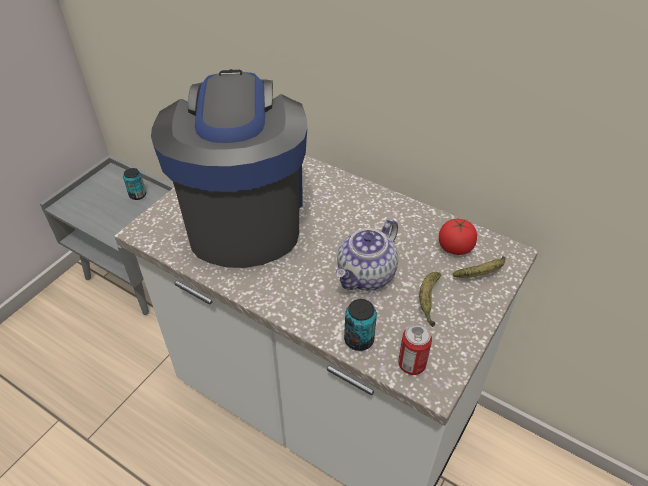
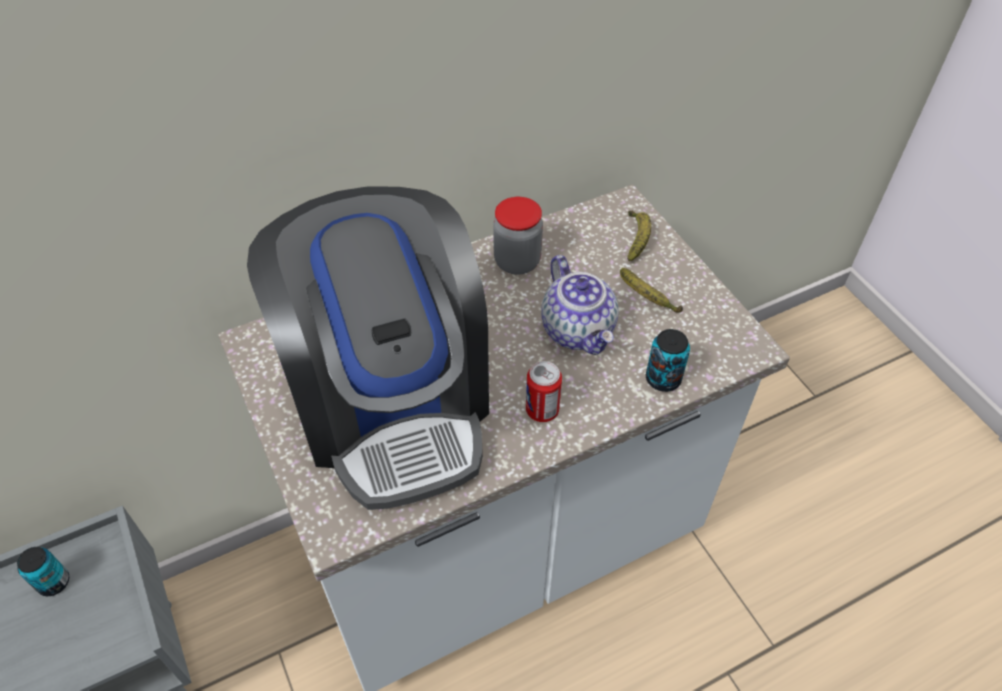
camera: 60 degrees left, 5 degrees up
coffee machine [151,69,308,268] -> coffee machine turned 135 degrees counterclockwise [247,186,489,510]
can [398,324,432,375] -> can moved to [526,361,562,422]
tomato [439,219,477,255] -> none
none -> jar [493,197,543,275]

